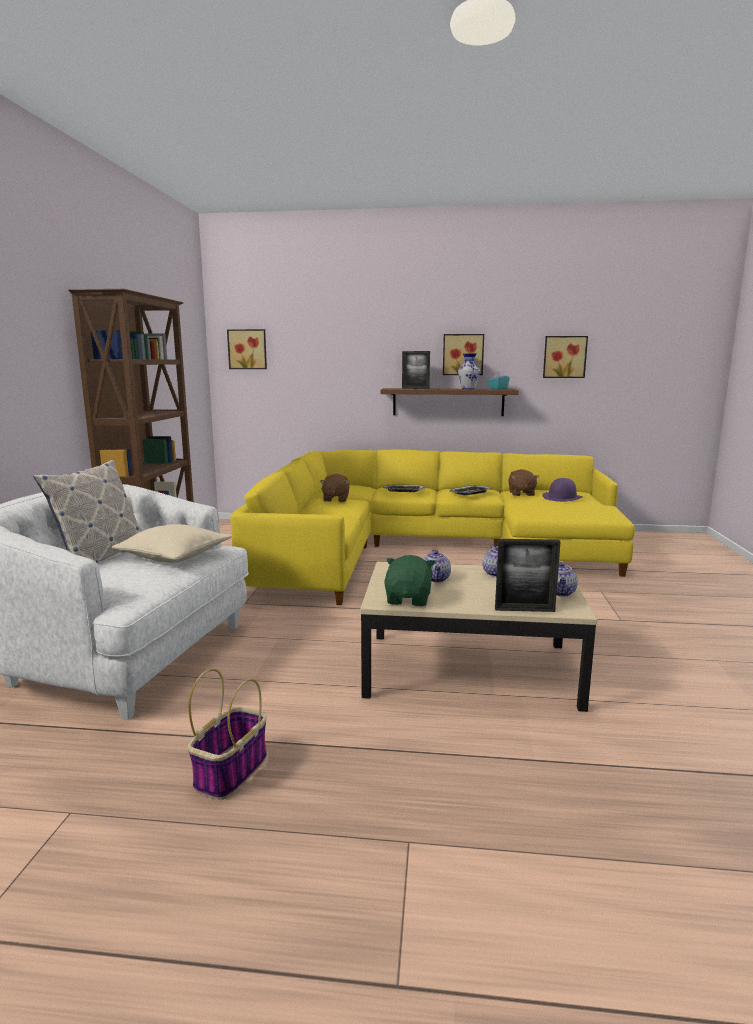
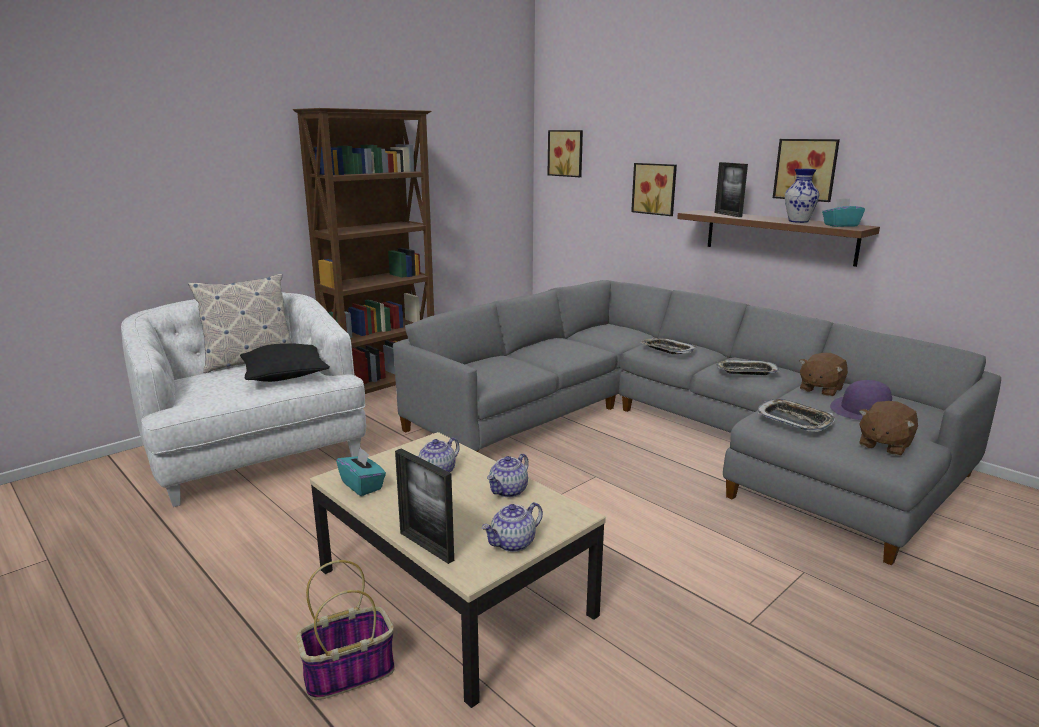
camera: 40 degrees right, 5 degrees up
beige pillow [111,524,232,563] -> black pillow [240,343,330,382]
basket [188,669,267,800] -> basket moved to [296,560,395,700]
yellow sofa [230,450,635,605] -> grey sofa [393,280,1001,566]
brown plush toy [320,474,349,502] -> brown plush toy moved to [859,401,918,456]
green plush toy [384,555,435,606] -> turquoise tissue box [336,447,386,496]
picture [543,336,588,378] -> picture moved to [631,163,677,216]
none -> tray [757,399,835,432]

